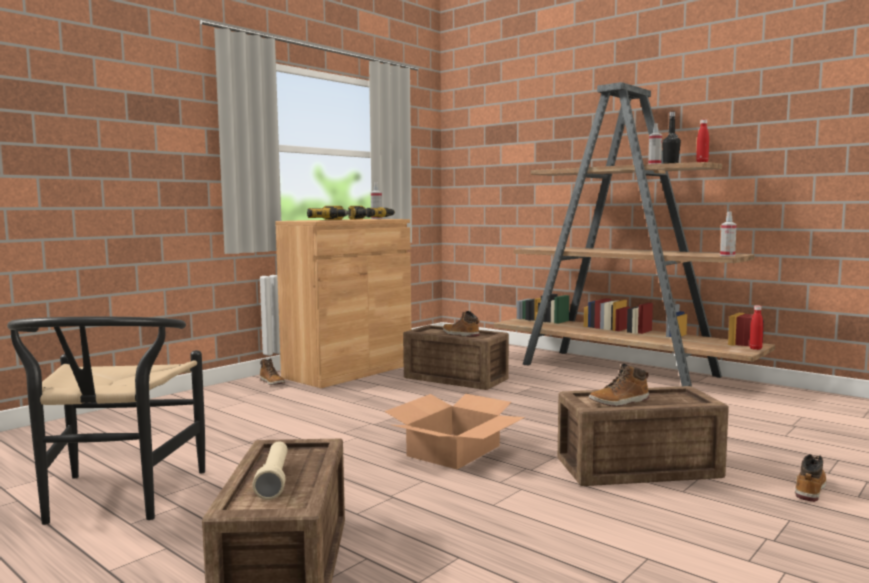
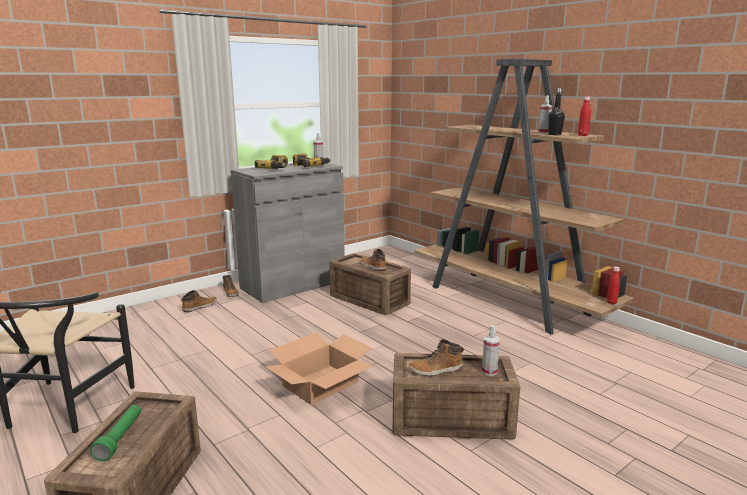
camera: 10 degrees right, 10 degrees up
beige flashlight [252,441,288,500] -> green flashlight [90,405,141,461]
brown cabinet [275,219,411,388] -> grey cabinet [231,163,345,303]
spray bottle [720,212,737,256] -> spray bottle moved to [482,325,500,376]
boot [795,454,827,502] -> boot moved to [181,290,217,312]

